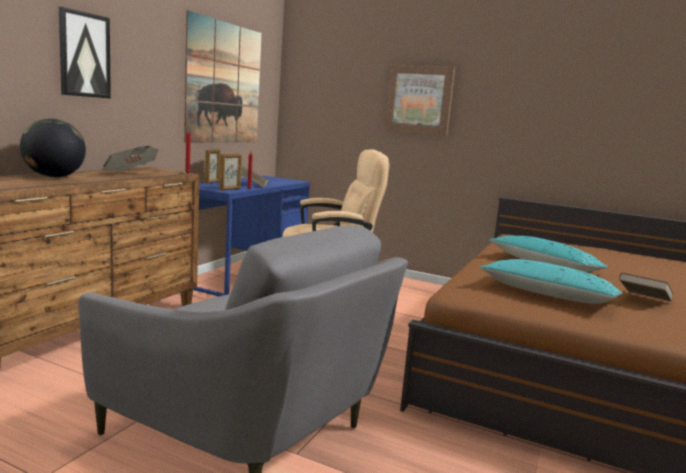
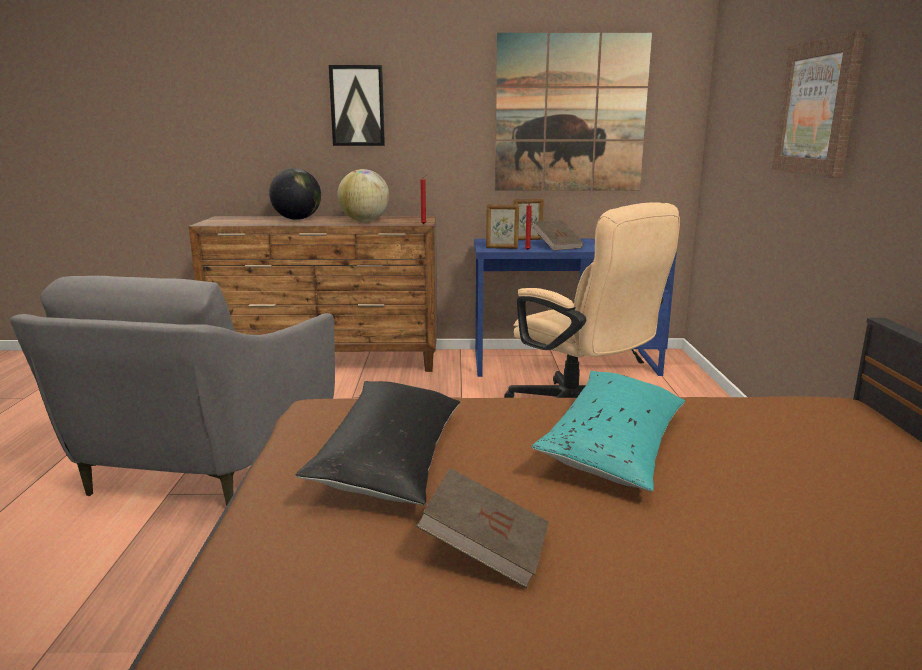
camera: 65 degrees right, 5 degrees up
newspaper [102,146,159,171] -> globe [337,169,390,222]
turquoise pillow [479,259,622,304] -> black pillow [295,381,460,505]

